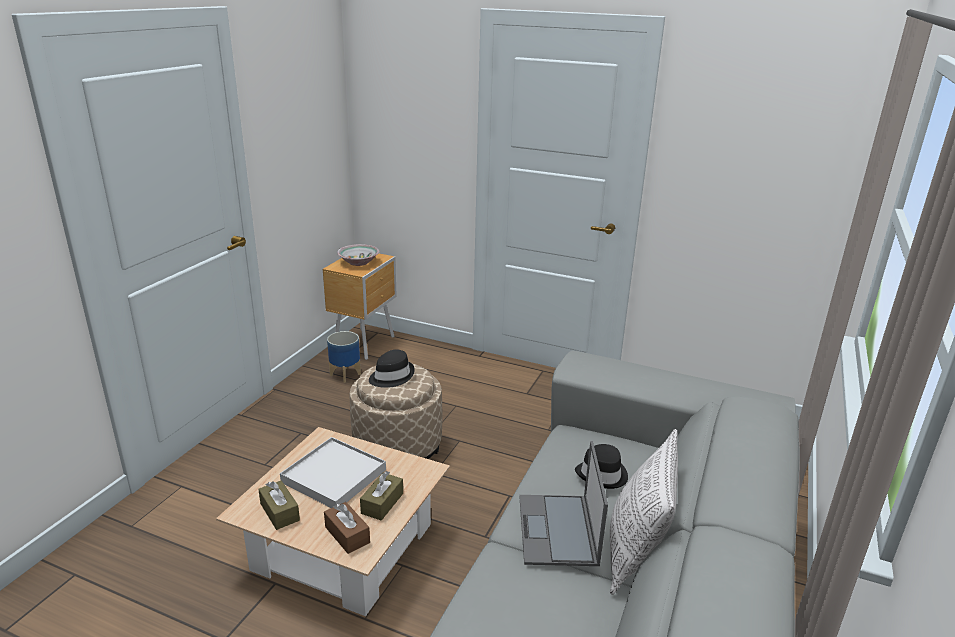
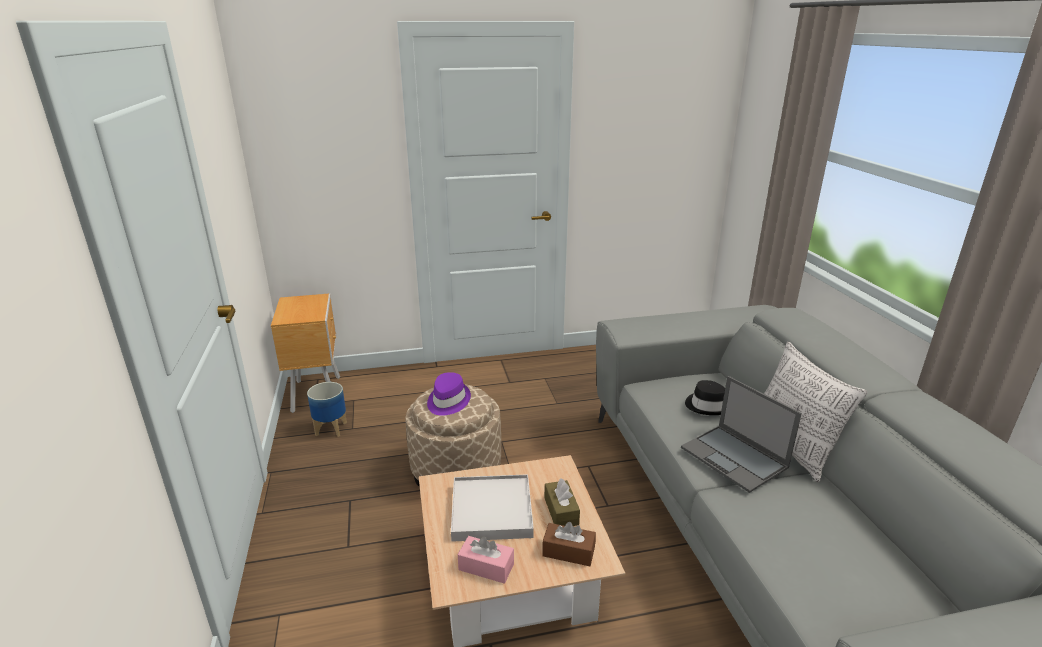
camera: 35 degrees left, 0 degrees up
brown tissue box [258,481,300,530] -> pink tissue box [458,536,514,584]
bowl [337,244,379,266] -> none
black hat [369,349,415,388] -> purple hat [427,372,471,416]

